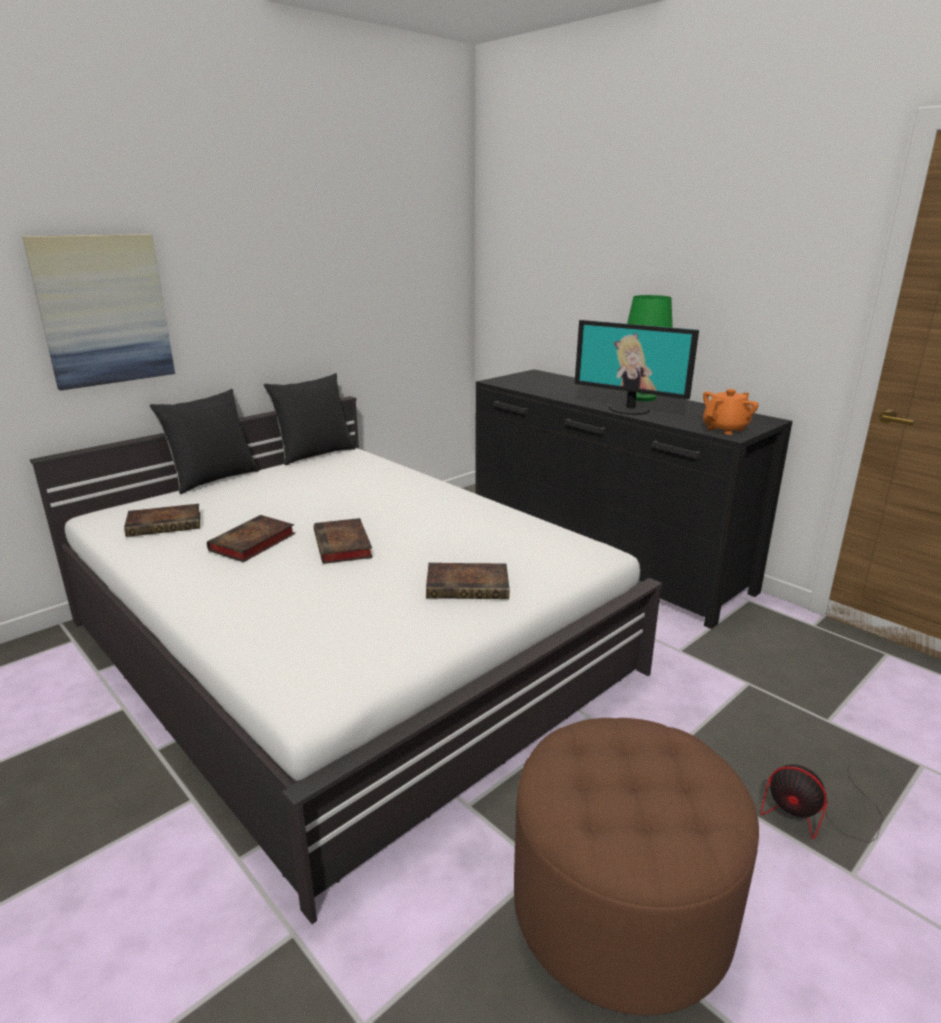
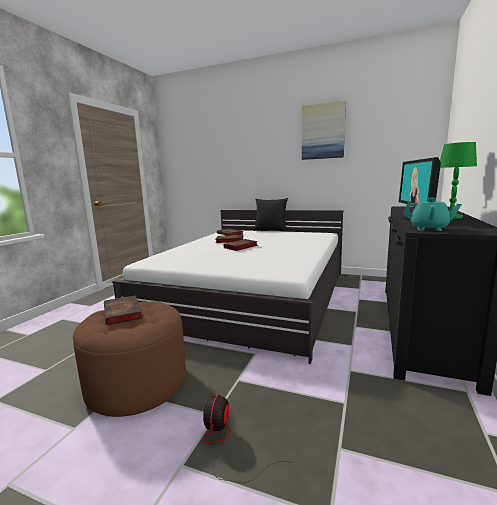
camera: 65 degrees right, 10 degrees down
picture [22,234,175,391] -> picture moved to [302,101,346,160]
black pillow [264,373,355,465] -> none
book [426,563,509,599] -> book moved to [104,295,142,325]
orange teapot [703,389,759,435] -> turquoise teapot [403,198,462,231]

